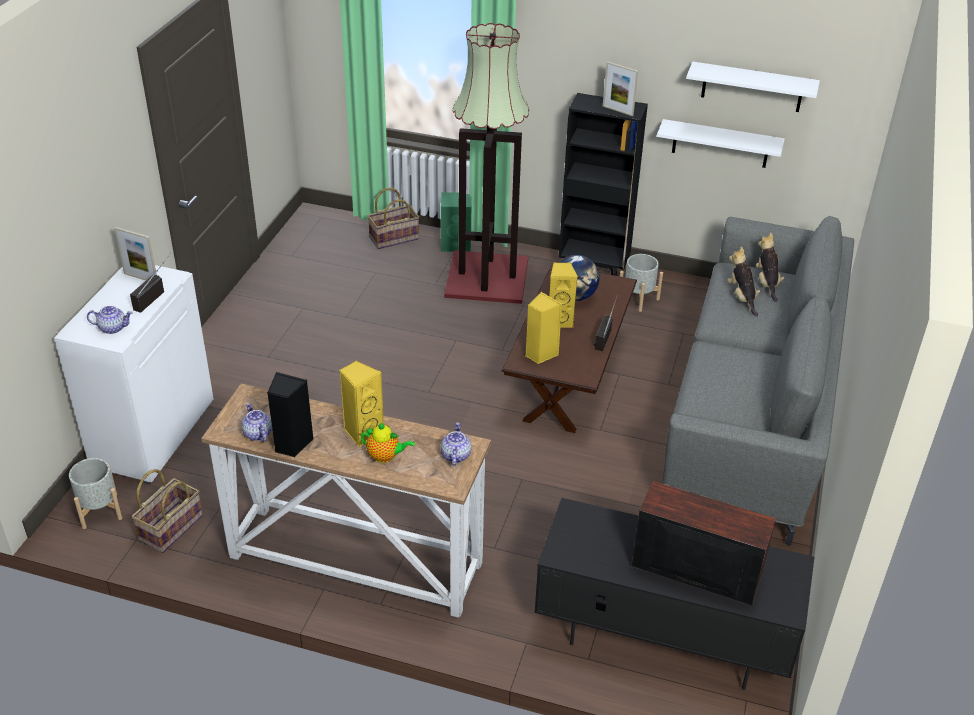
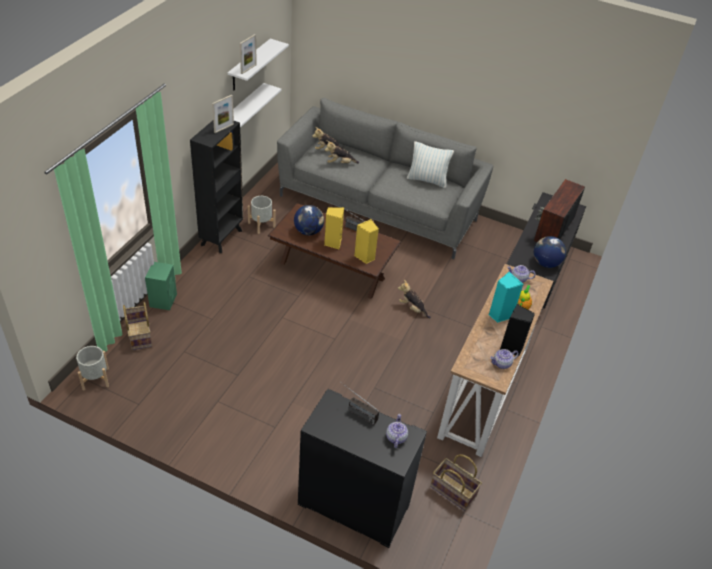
camera: 85 degrees left, 5 degrees up
white cabinet [54,265,214,484] -> black cabinet [298,389,427,548]
grey planter [69,458,122,529] -> grey planter moved to [76,346,109,391]
picture frame [114,227,157,280] -> picture frame moved to [240,34,257,74]
yellow speaker [340,360,384,447] -> turquoise speaker [489,272,524,323]
floor lamp [444,23,529,304] -> none
none -> plush toy [398,280,431,319]
none -> pillow [407,141,454,188]
none -> globe [534,236,566,268]

